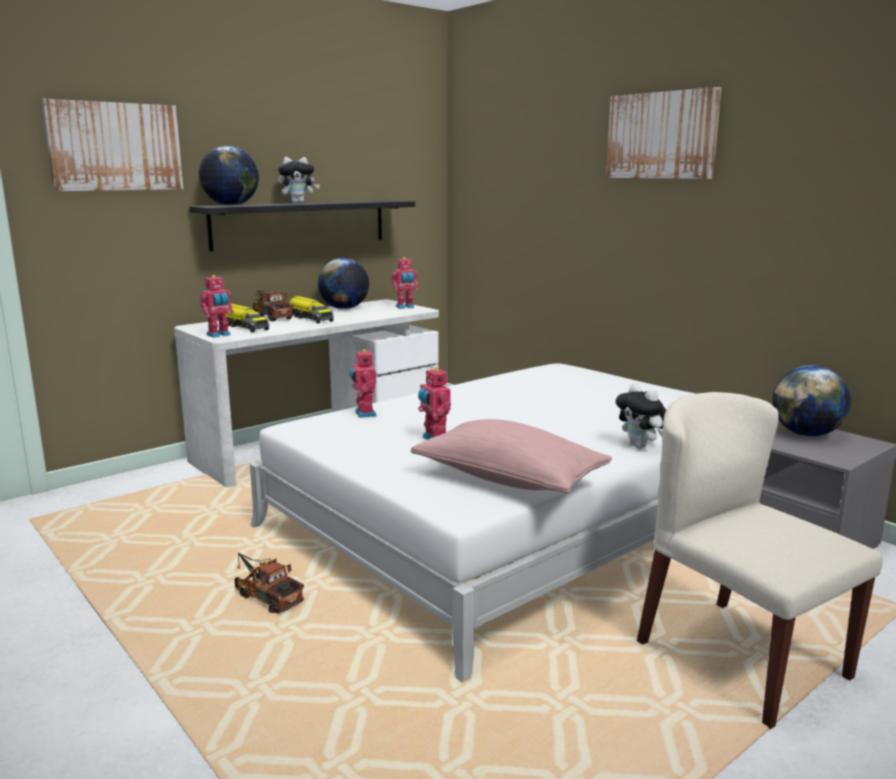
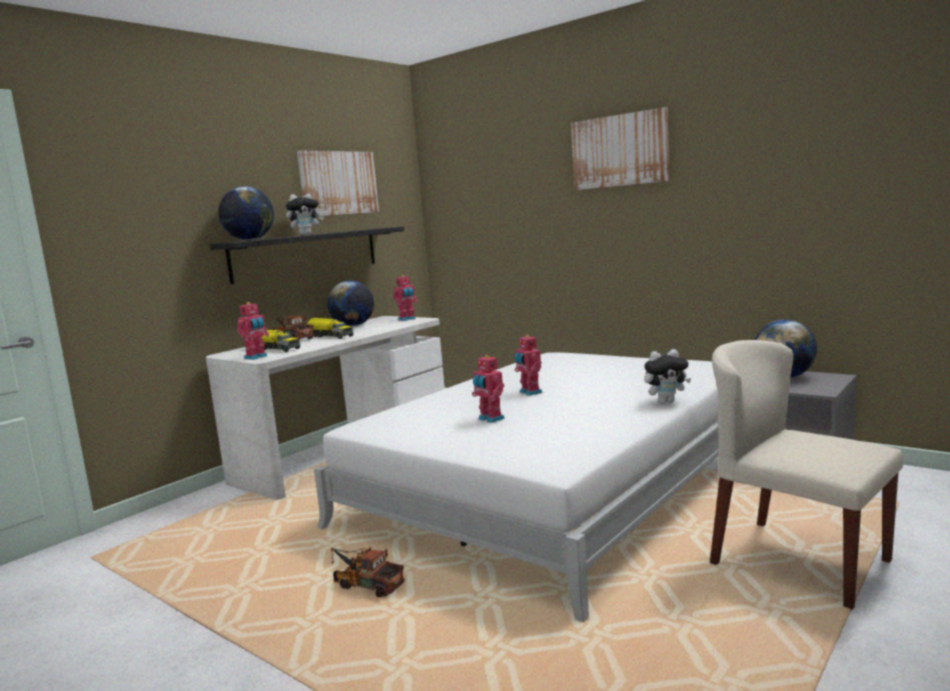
camera: 10 degrees left, 5 degrees down
picture [41,99,183,191] -> picture moved to [297,151,379,216]
toy robot [349,348,377,418] -> toy robot moved to [514,335,543,396]
pink pillow [410,419,612,494] -> none
plush toy [615,383,666,449] -> plush toy turned 60 degrees counterclockwise [644,349,691,404]

